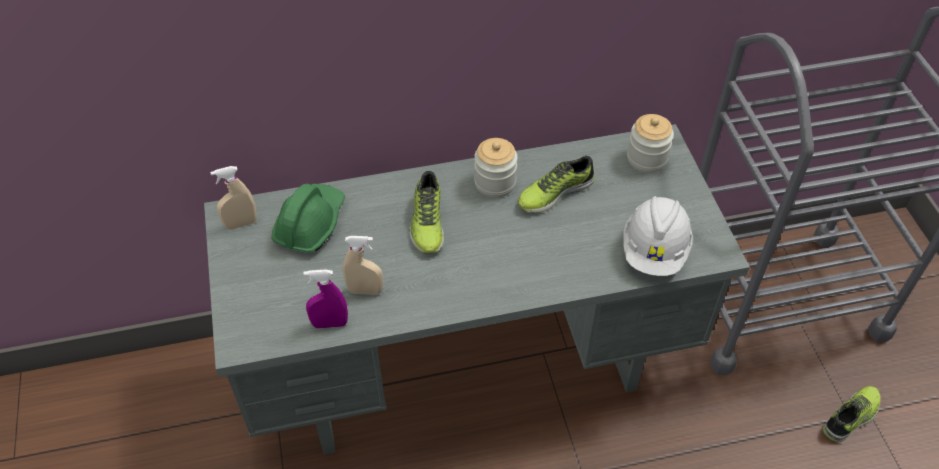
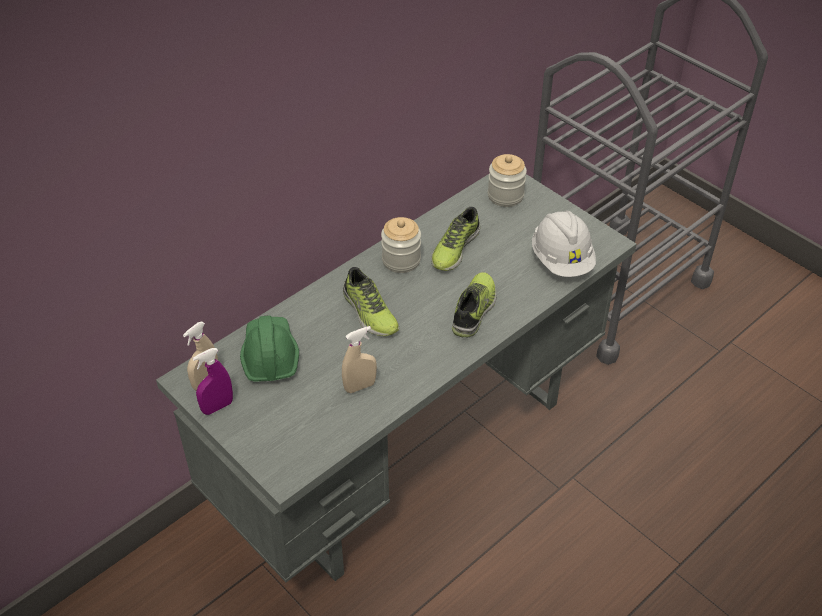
camera: 30 degrees left, 5 degrees down
purple spray bottle [303,269,348,328] -> purple spray bottle moved to [193,348,233,415]
shoe [823,386,881,442] -> shoe moved to [452,272,496,338]

